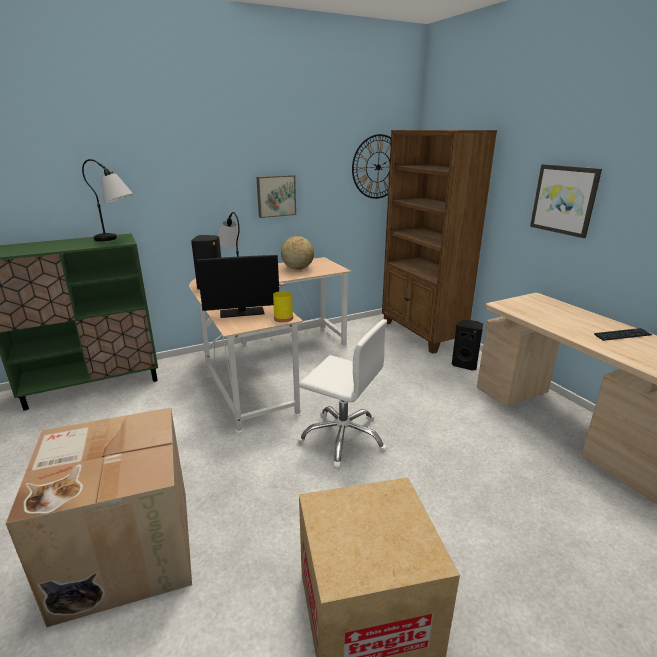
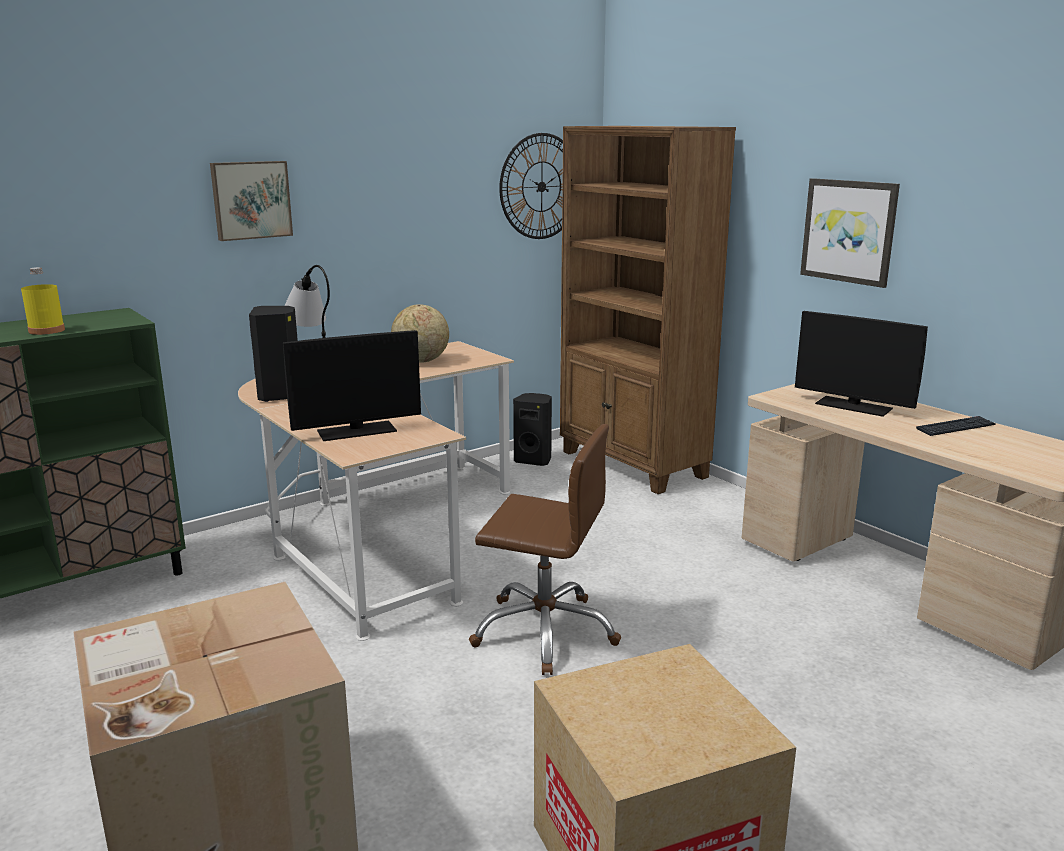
camera: 10 degrees left, 5 degrees down
table lamp [82,159,133,241] -> none
picture [256,175,296,218] -> picture moved to [210,161,293,241]
yellow bottle [273,283,293,322] -> yellow bottle moved to [21,267,65,335]
white office chair [297,319,387,468] -> brown office chair [469,424,621,675]
black speaker [452,320,483,371] -> black speaker moved to [513,393,552,466]
none -> monitor [795,311,928,417]

